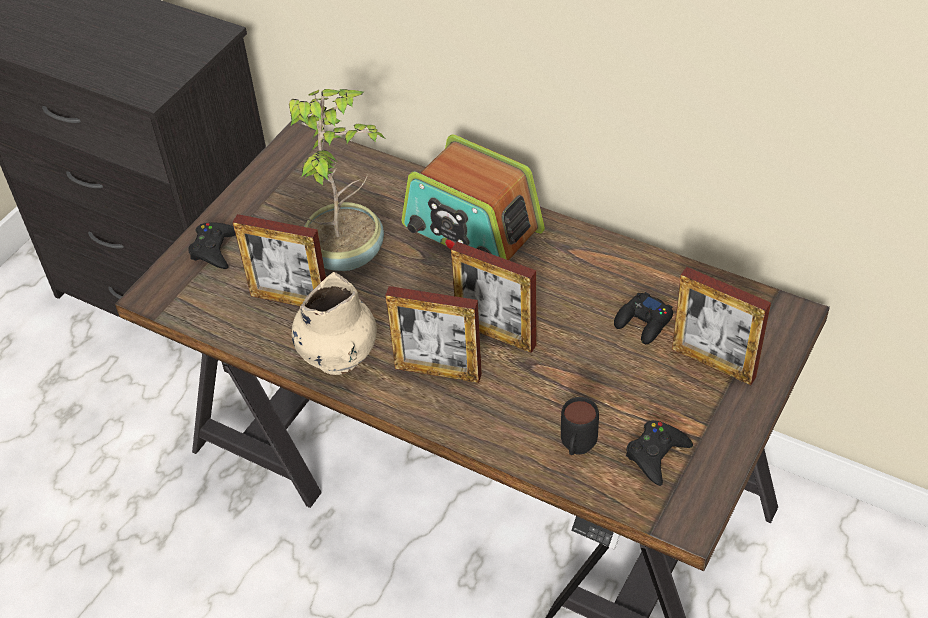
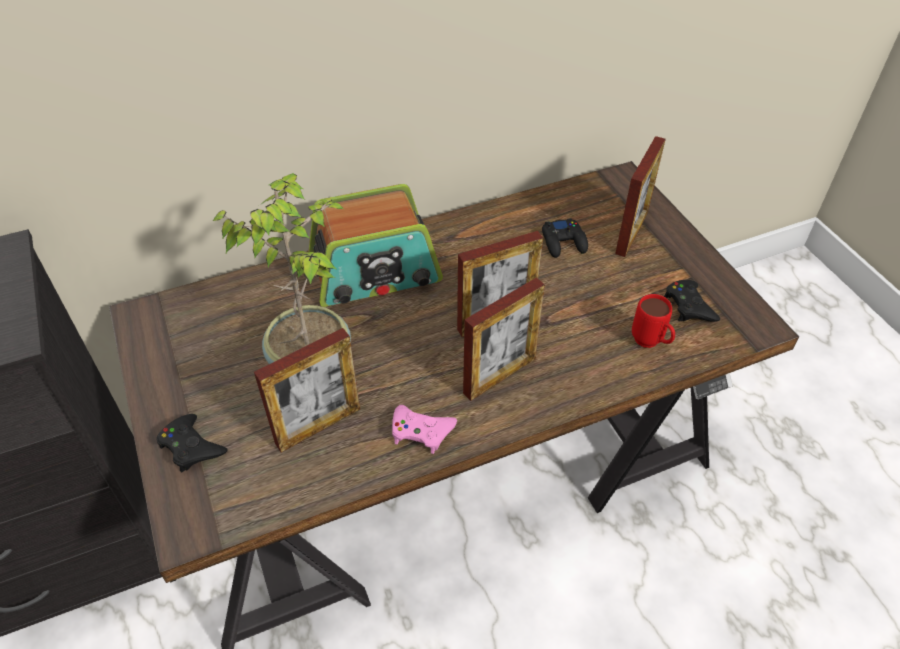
camera: 55 degrees left, 0 degrees up
beige vase [292,272,377,375] -> pink game controller [392,405,457,454]
black mug [561,397,599,455] -> red mug [632,294,675,348]
picture frame [672,267,771,385] -> picture frame turned 45 degrees counterclockwise [615,136,666,257]

